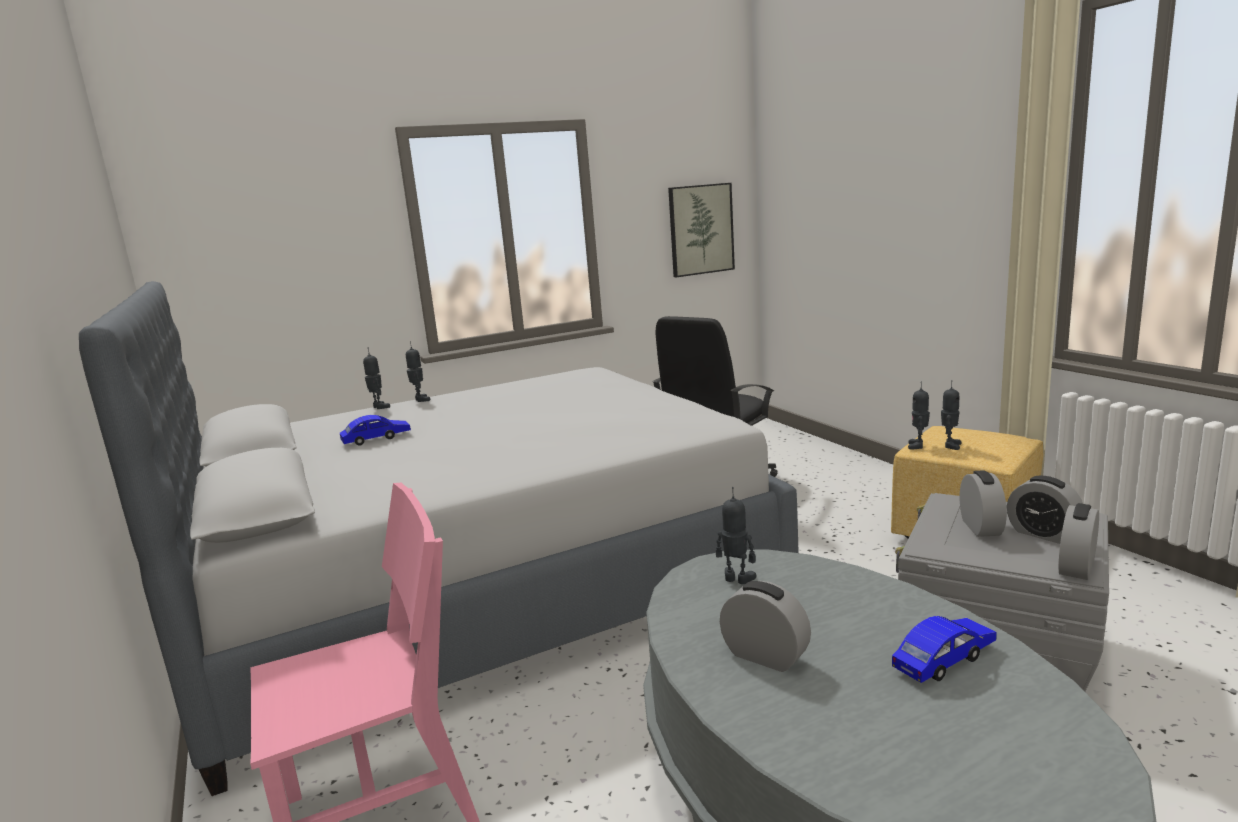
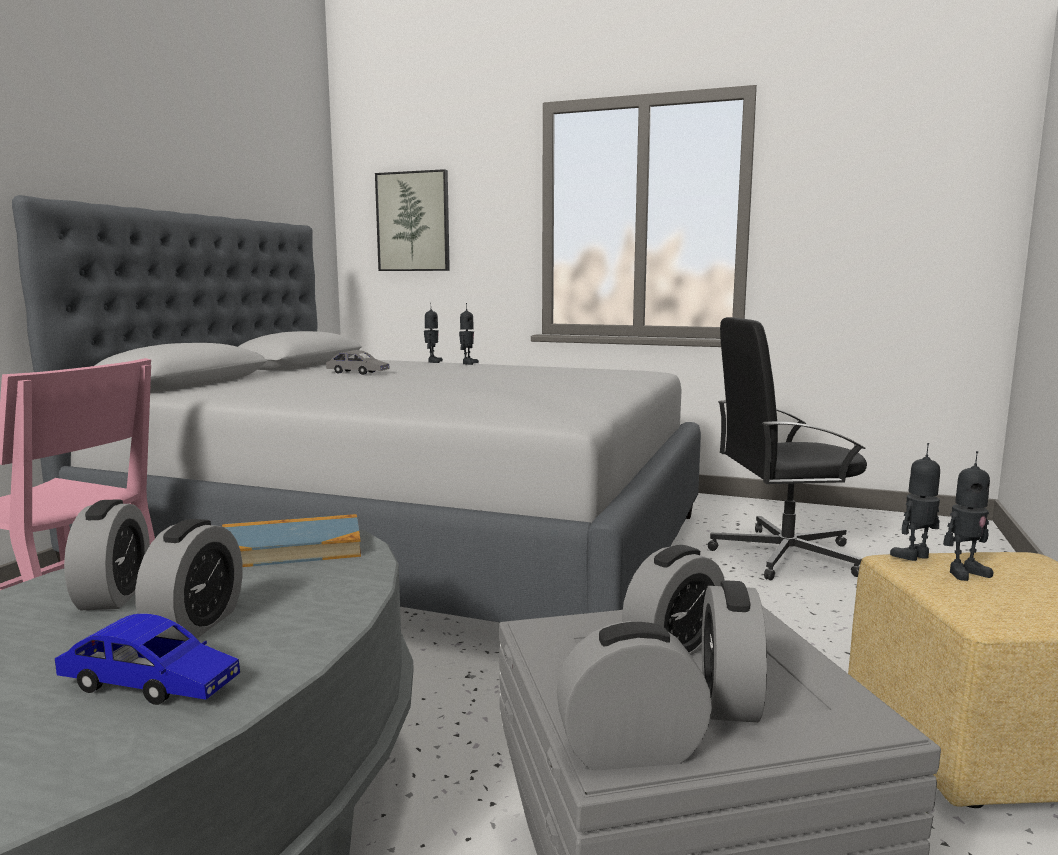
camera: 45 degrees right, 5 degrees down
blue toy car [340,415,411,446] -> grey toy car [326,350,390,375]
picture [668,183,735,277] -> picture moved to [375,169,450,271]
toy robot [716,487,756,584] -> book [222,514,361,567]
none -> alarm clock [135,519,243,641]

